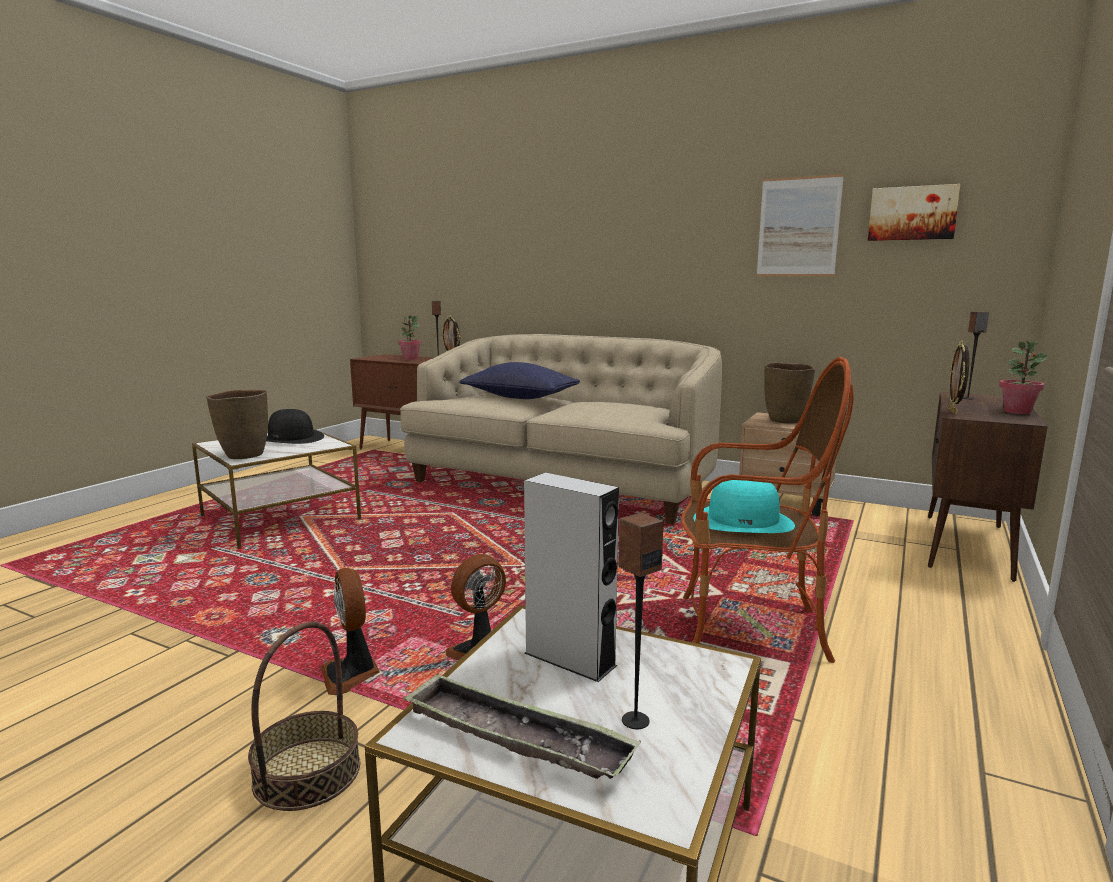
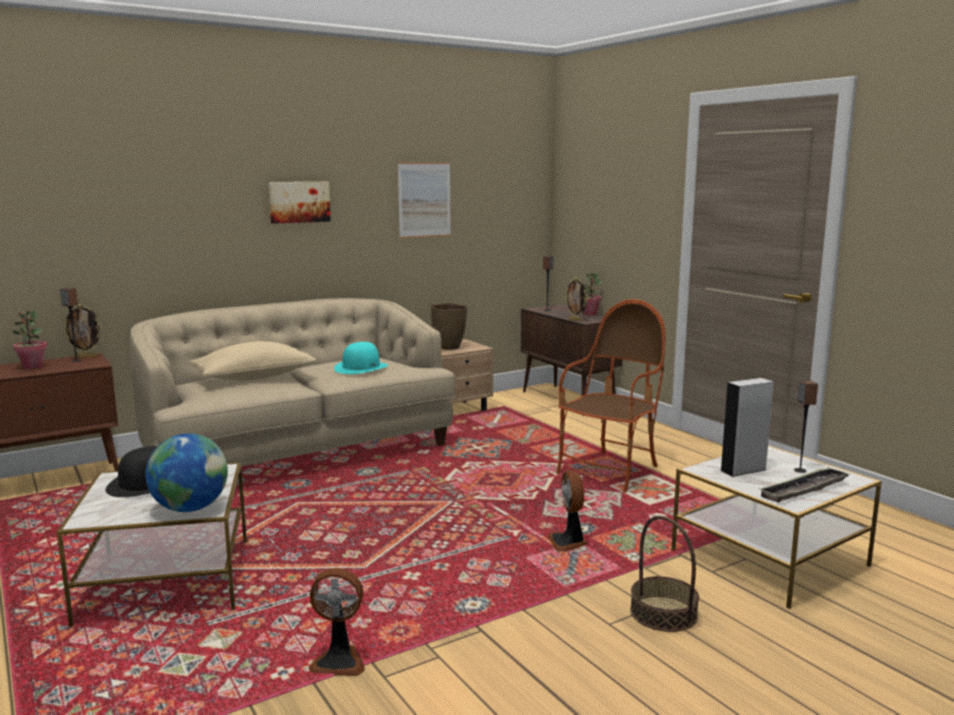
camera: 60 degrees left, 0 degrees up
brown vase [206,390,268,459] -> globe [145,433,228,512]
fan [320,568,380,695] -> fan moved to [309,568,365,676]
blue pillow [459,362,580,399] -> beige pillow [190,341,317,381]
turquoise hat [693,480,795,533] -> turquoise hat moved to [334,342,388,374]
picture [868,184,961,241] -> picture moved to [268,182,331,224]

